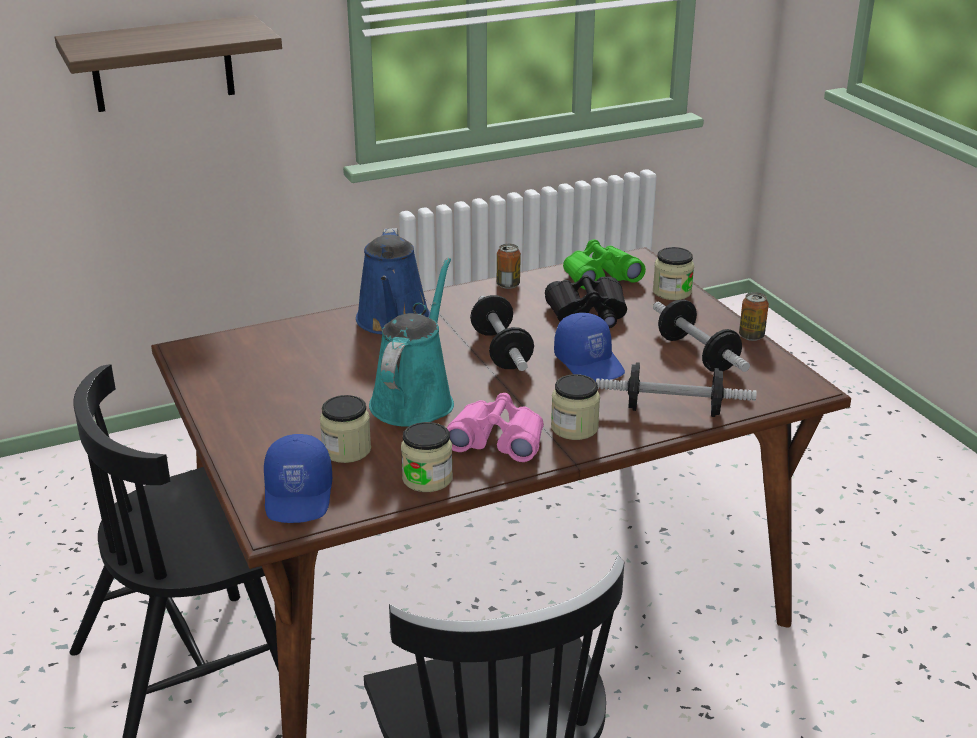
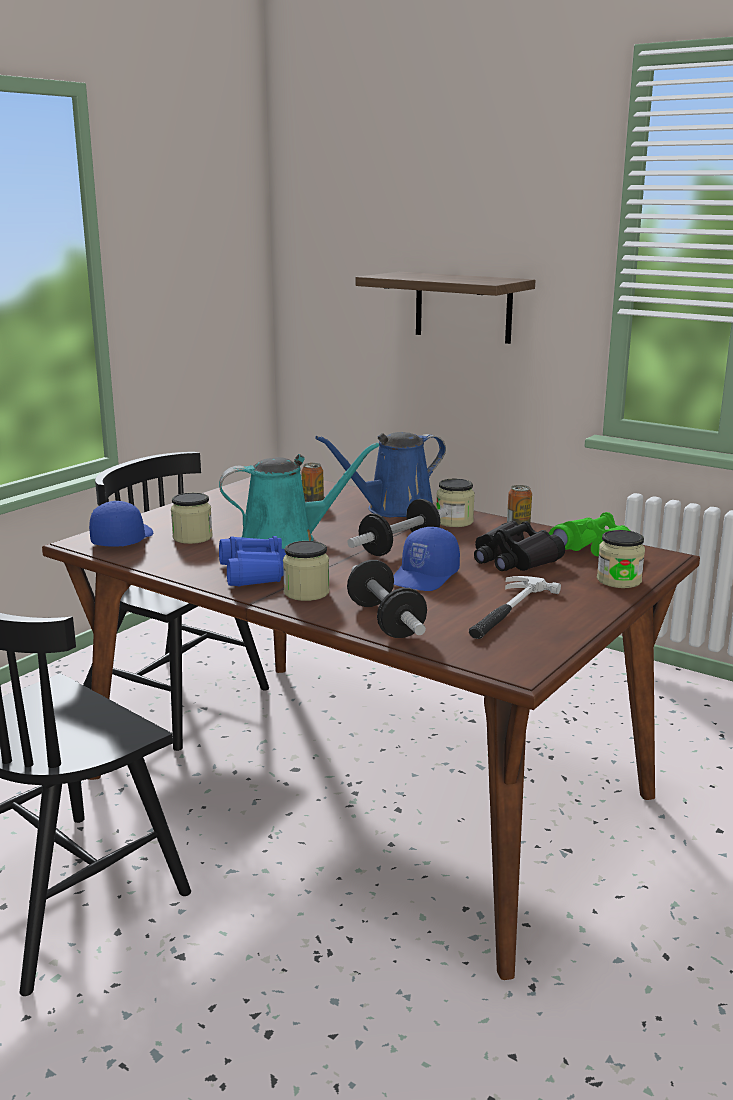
camera: 60 degrees right, 10 degrees down
blue cap [264,434,332,523] -> blue cap turned 135 degrees clockwise [89,501,153,546]
jar [401,422,453,492] -> jar moved to [436,479,475,527]
pink binoculars [447,393,544,462] -> blue binoculars [219,536,286,586]
dumbbell [653,300,750,372] -> hammer [469,576,561,639]
can [739,292,769,341] -> can moved to [301,463,324,502]

